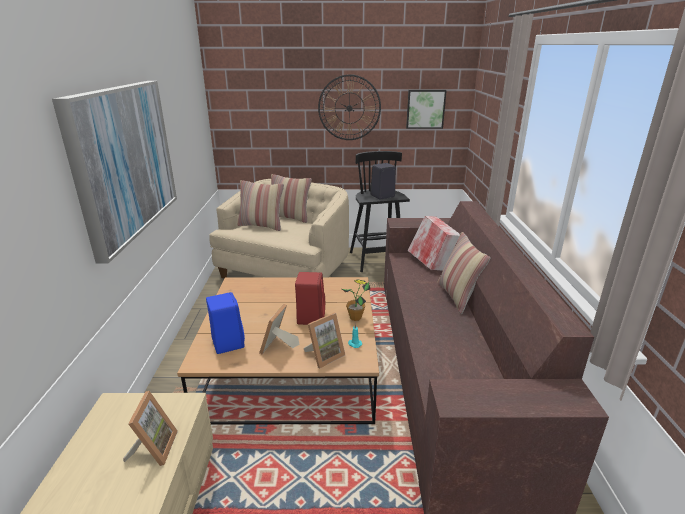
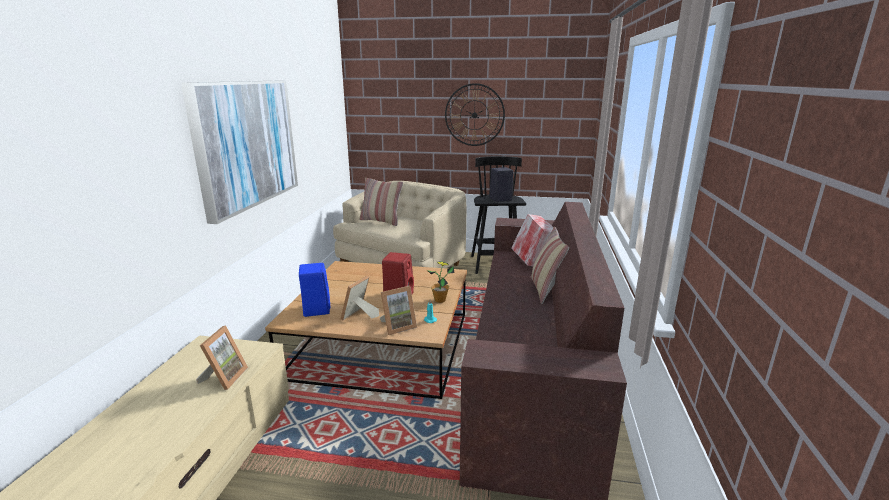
camera: 10 degrees right, 5 degrees down
pillow [271,174,312,223] -> none
picture [406,90,447,129] -> none

